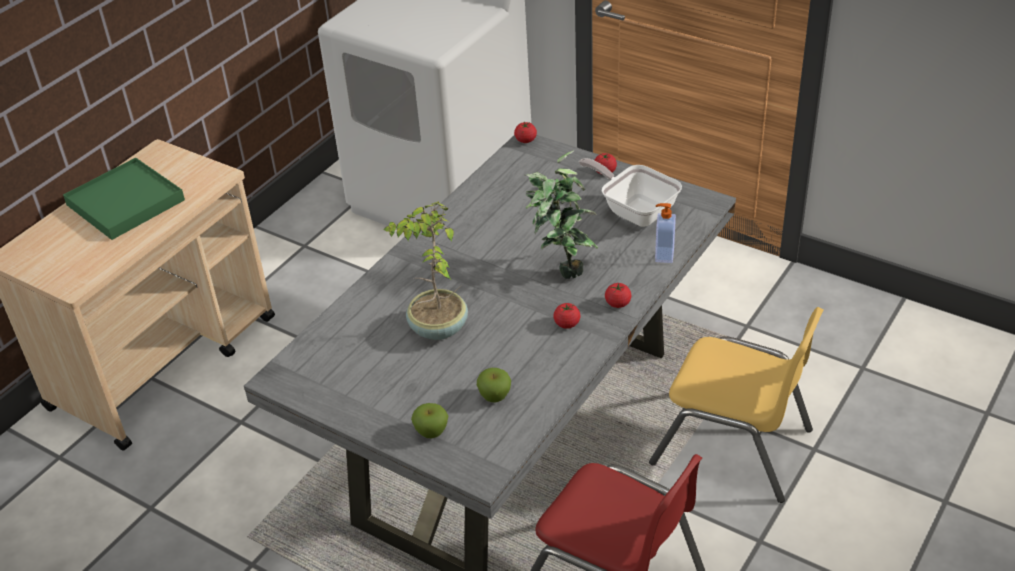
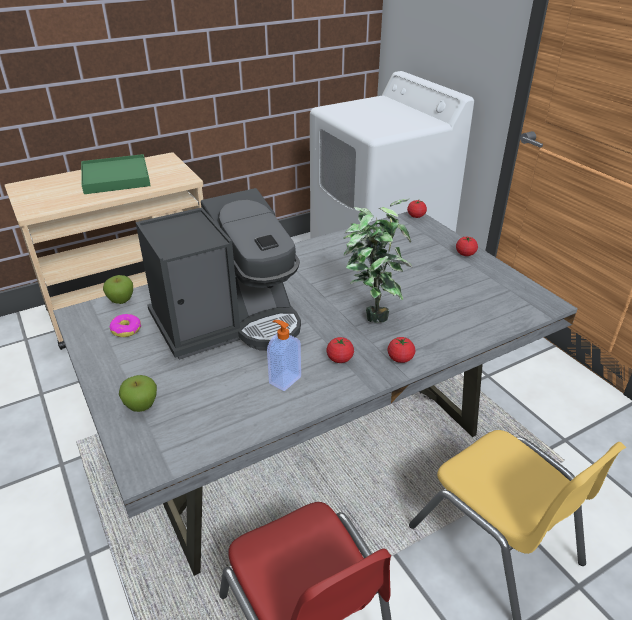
camera: 25 degrees right, 5 degrees down
potted plant [384,201,468,340] -> coffee machine [136,188,301,360]
apple [477,368,511,402] -> apple moved to [103,275,133,304]
frying pan [579,158,682,227] -> none
soap dispenser [655,203,676,263] -> soap dispenser moved to [267,320,301,391]
none -> donut [110,314,141,337]

